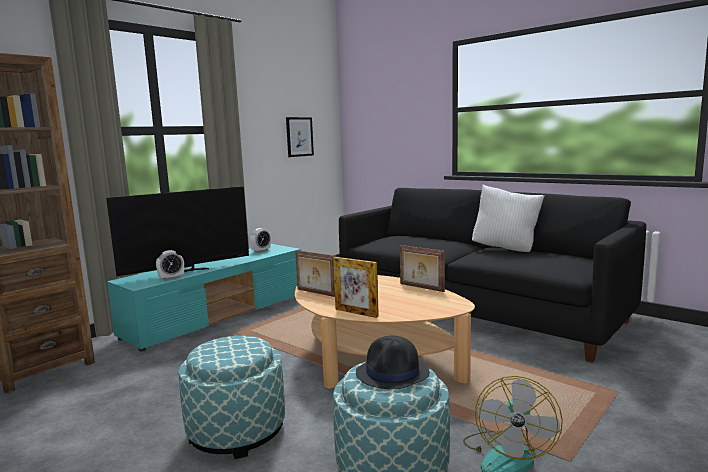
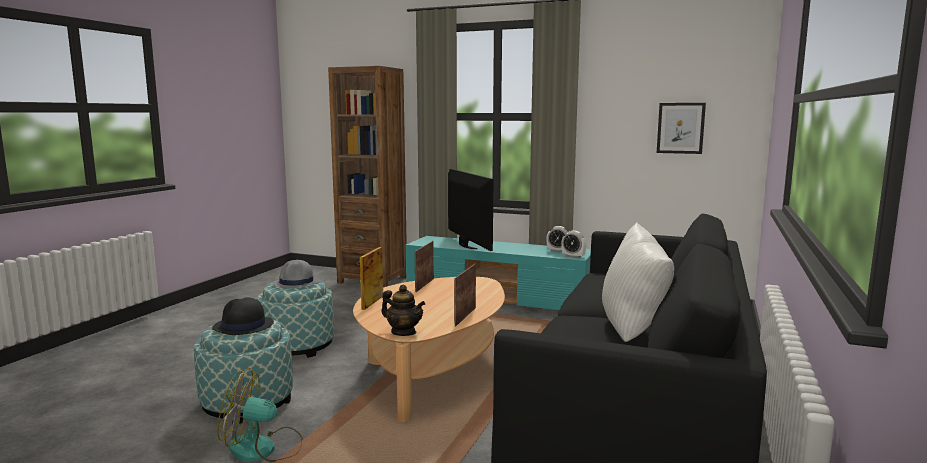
camera: 70 degrees right, 0 degrees up
television [106,186,249,276] -> television turned 150 degrees counterclockwise [448,169,493,251]
alarm clock [156,250,184,280] -> alarm clock moved to [562,230,587,258]
none -> grey hat [272,260,320,288]
none -> teapot [382,285,425,336]

